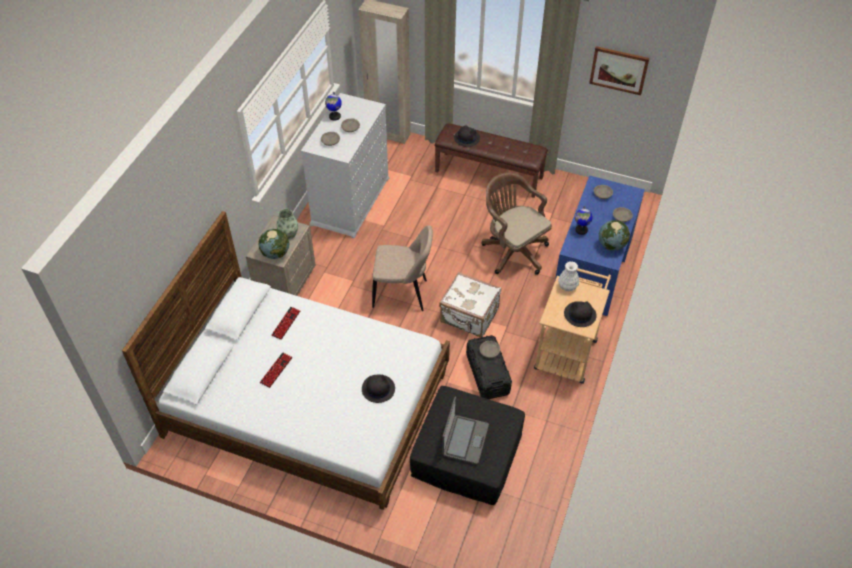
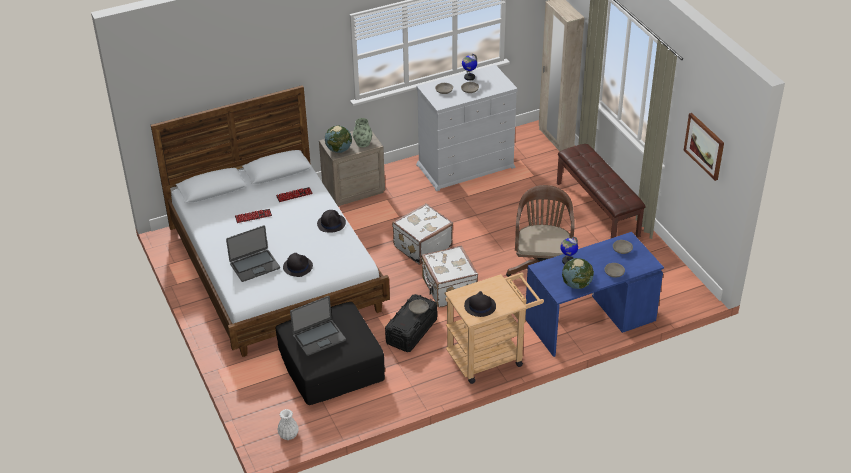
camera: 45 degrees right, 10 degrees down
beige chair [372,225,433,311] -> white suitcase [392,203,453,265]
black hat [454,126,480,147] -> black hat moved to [317,210,346,233]
white vase [558,261,579,291] -> white vase moved to [277,409,299,440]
none -> laptop [226,225,280,282]

